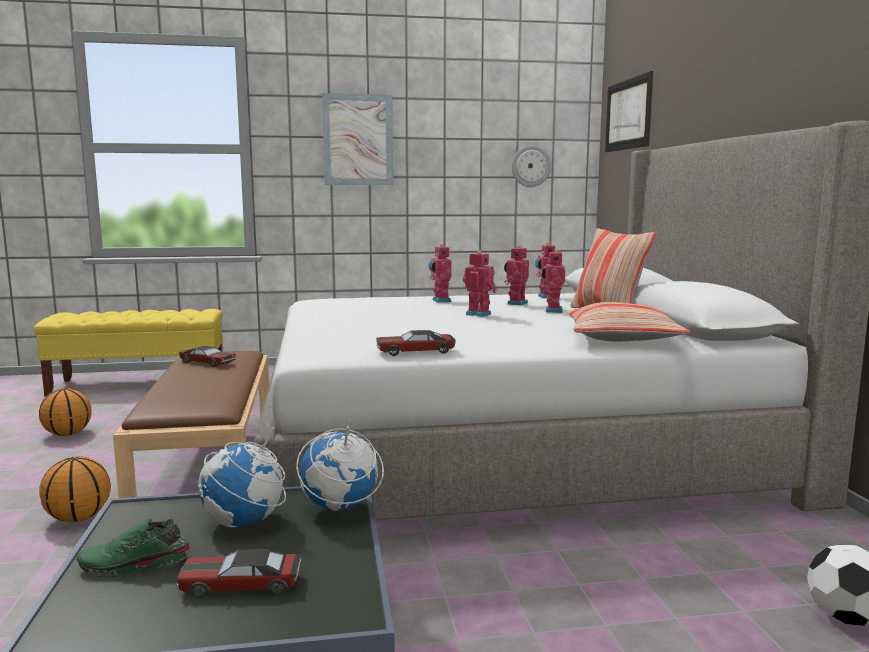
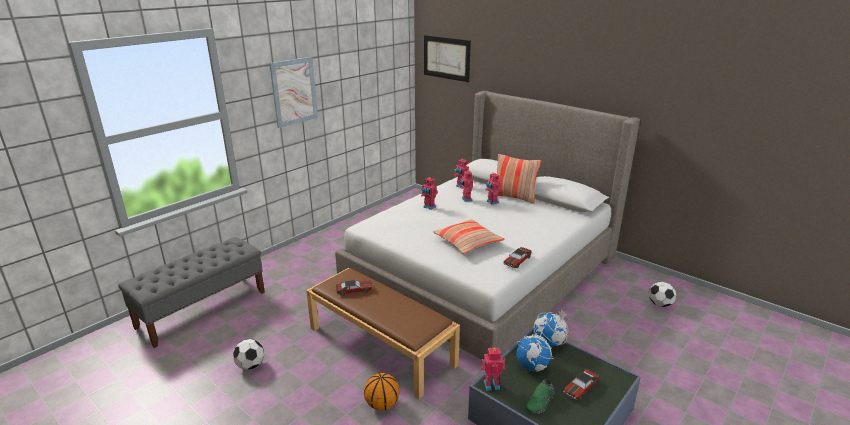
camera: 40 degrees left, 15 degrees up
yellow bench [33,309,223,396] -> grey bench [118,237,265,348]
basketball [39,388,91,436] -> football [233,339,264,370]
toy robot [463,250,497,317] -> toy robot moved to [481,347,506,390]
wall clock [512,145,551,187] -> none
pillow [566,302,691,341] -> pillow moved to [433,219,504,254]

